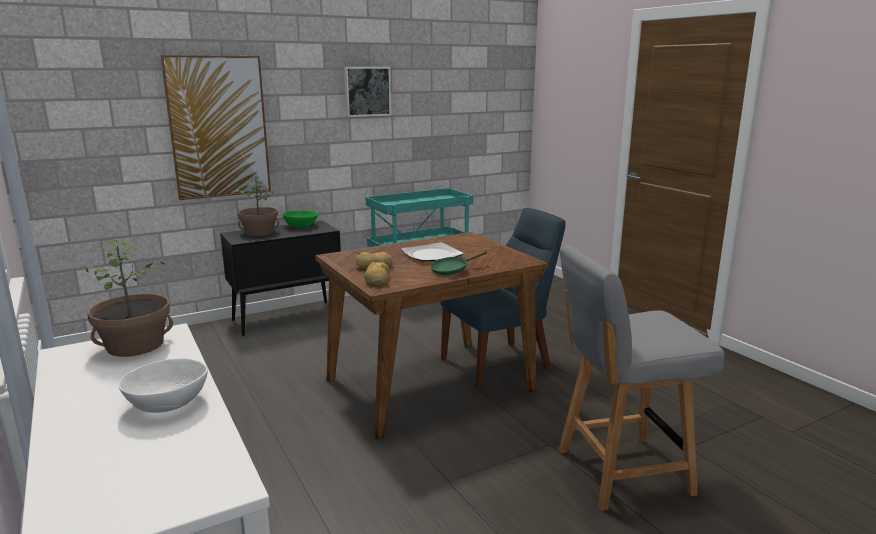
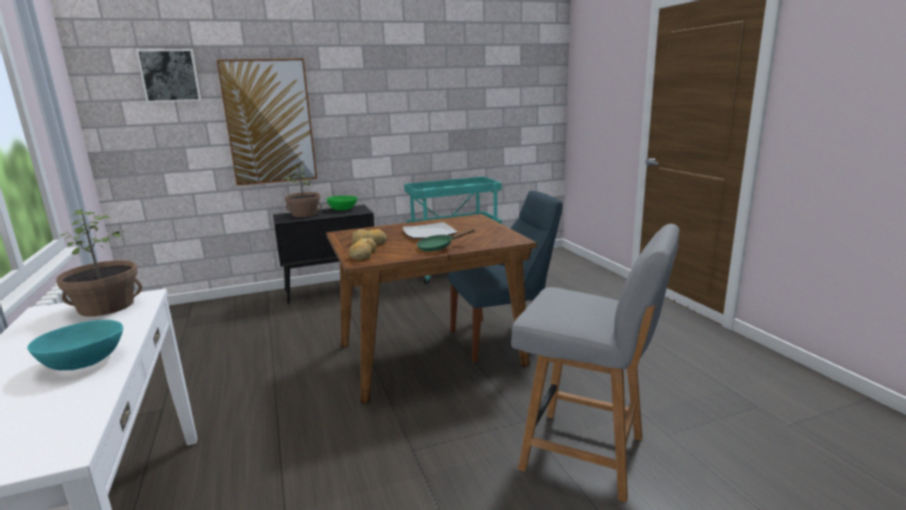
camera: 10 degrees right, 0 degrees up
white bowl [118,358,208,413] -> turquoise bowl [27,320,123,370]
picture [344,67,391,117] -> picture moved to [136,49,201,103]
grey chair [559,245,725,511] -> grey chair turned 150 degrees counterclockwise [511,224,680,503]

